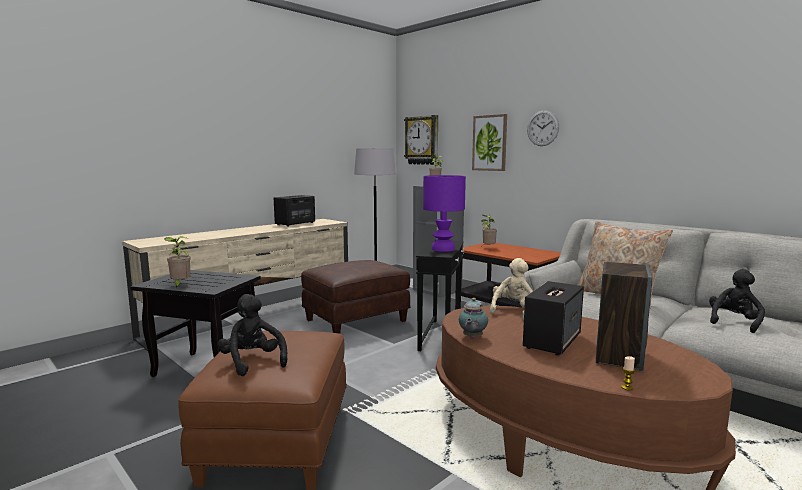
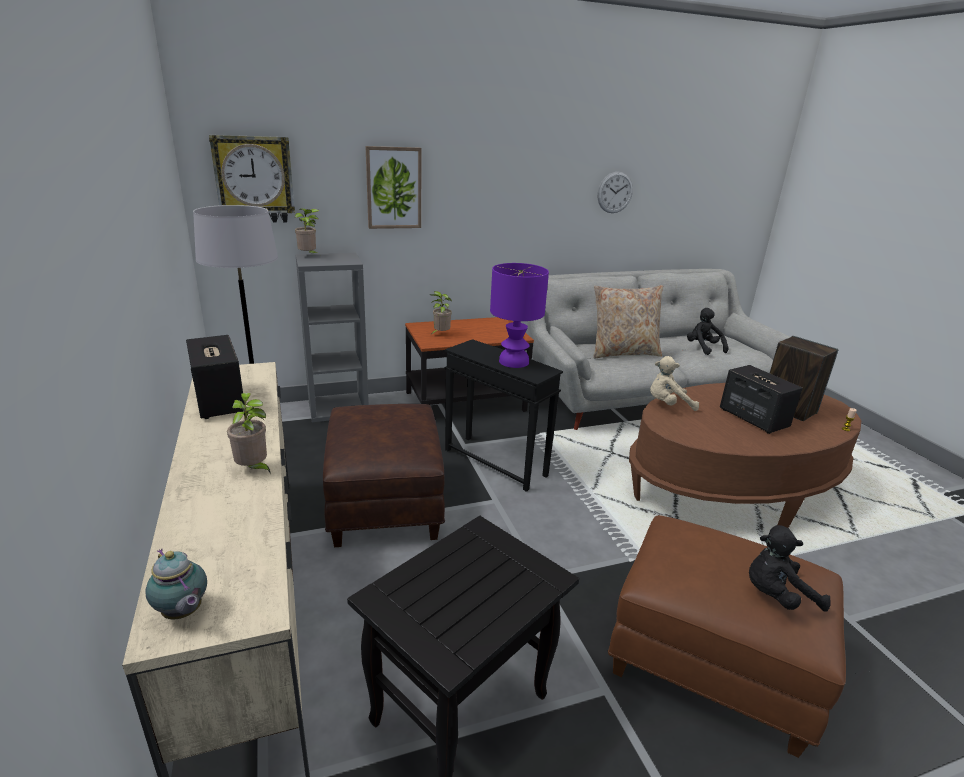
camera: 65 degrees left, 15 degrees up
potted plant [164,236,191,288] -> potted plant moved to [227,393,271,474]
teapot [459,298,488,339] -> teapot moved to [146,549,207,619]
beige plush toy [490,258,533,320] -> beige plush toy turned 60 degrees counterclockwise [650,356,699,411]
wall clock [527,110,559,146] -> wall clock moved to [597,172,633,213]

